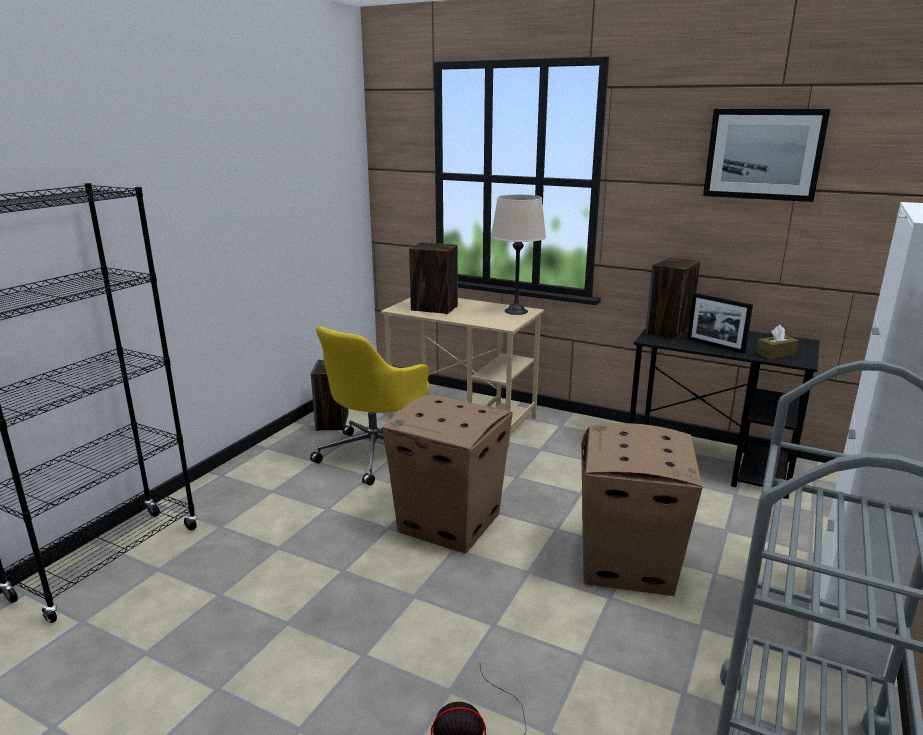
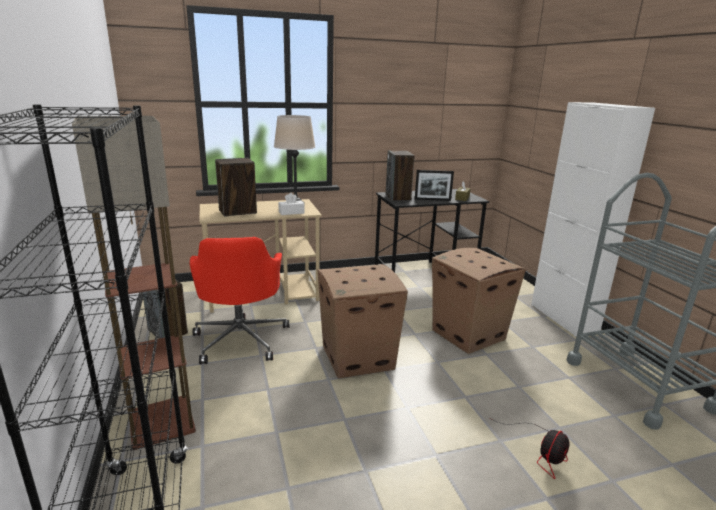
camera: 45 degrees left, 0 degrees up
yellow office chair [310,326,429,486] -> red office chair [190,237,289,364]
picture [703,109,830,202] -> none
none -> floor lamp [72,116,196,450]
none -> white tissue box [278,193,305,215]

